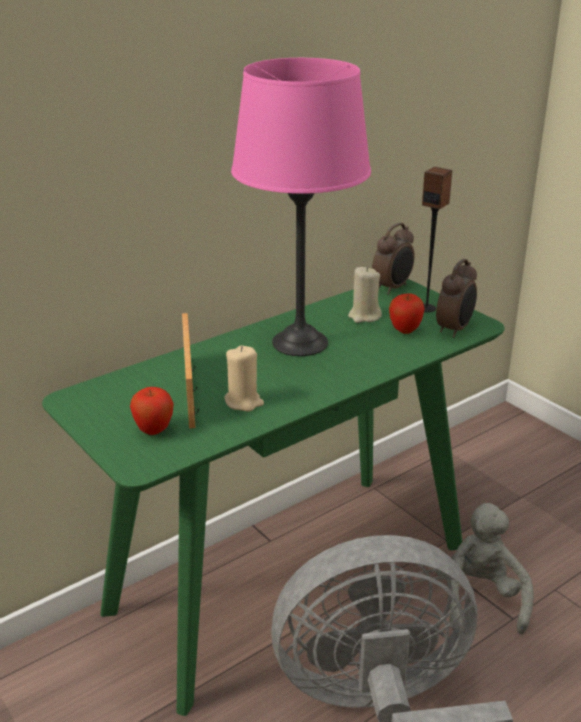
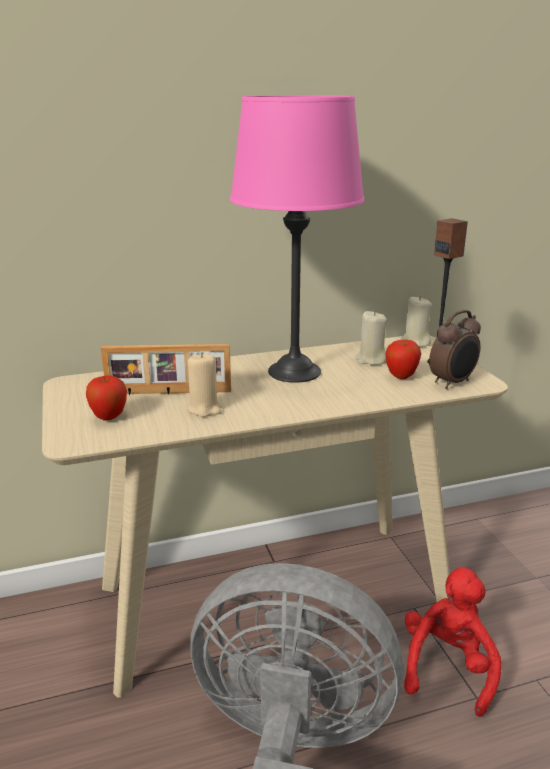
camera: 20 degrees right, 5 degrees down
green console table [42,279,505,716] -> beige console table [42,336,508,698]
picture frame [182,313,199,428] -> picture frame turned 75 degrees clockwise [101,344,231,395]
alarm clock [372,223,415,295] -> beige candle [401,296,432,347]
grey plush toy [436,503,534,634] -> red plush toy [404,567,502,717]

